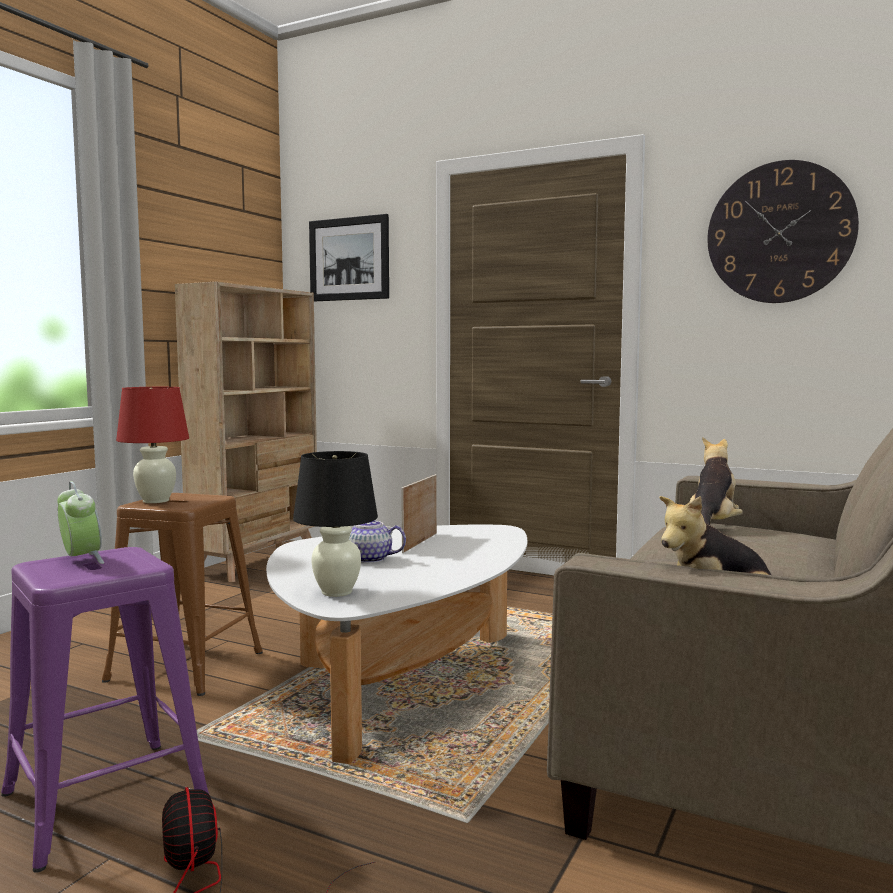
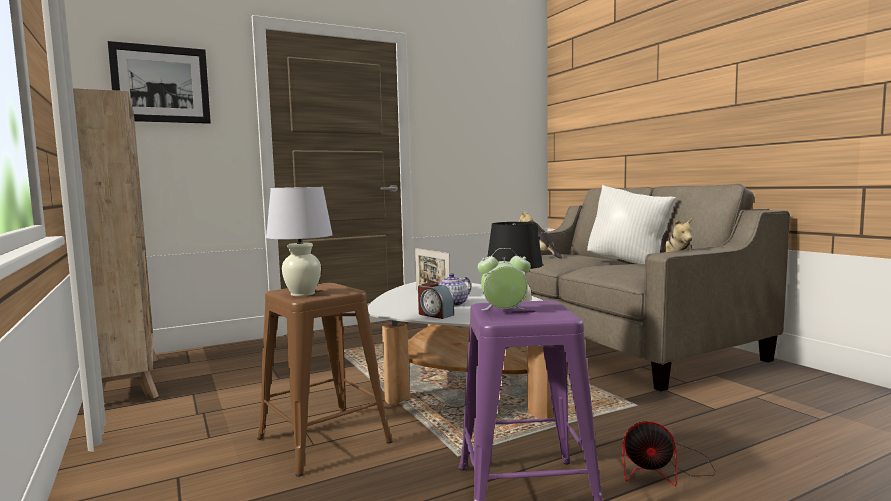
camera: 55 degrees left, 0 degrees up
red table lamp [116,387,189,503] -> white table lamp [266,187,333,296]
wall clock [707,160,859,303] -> none
none -> alarm clock [418,283,454,319]
none -> white pillow [587,185,676,265]

